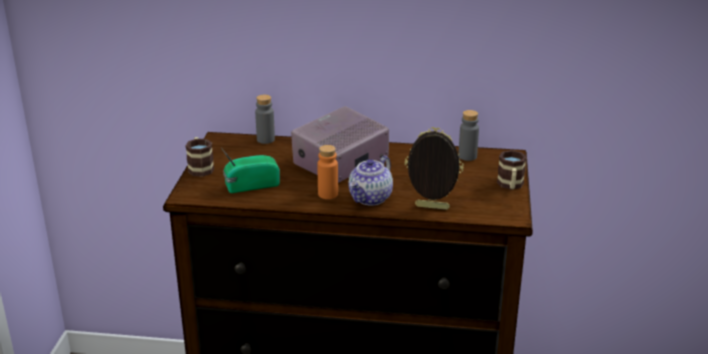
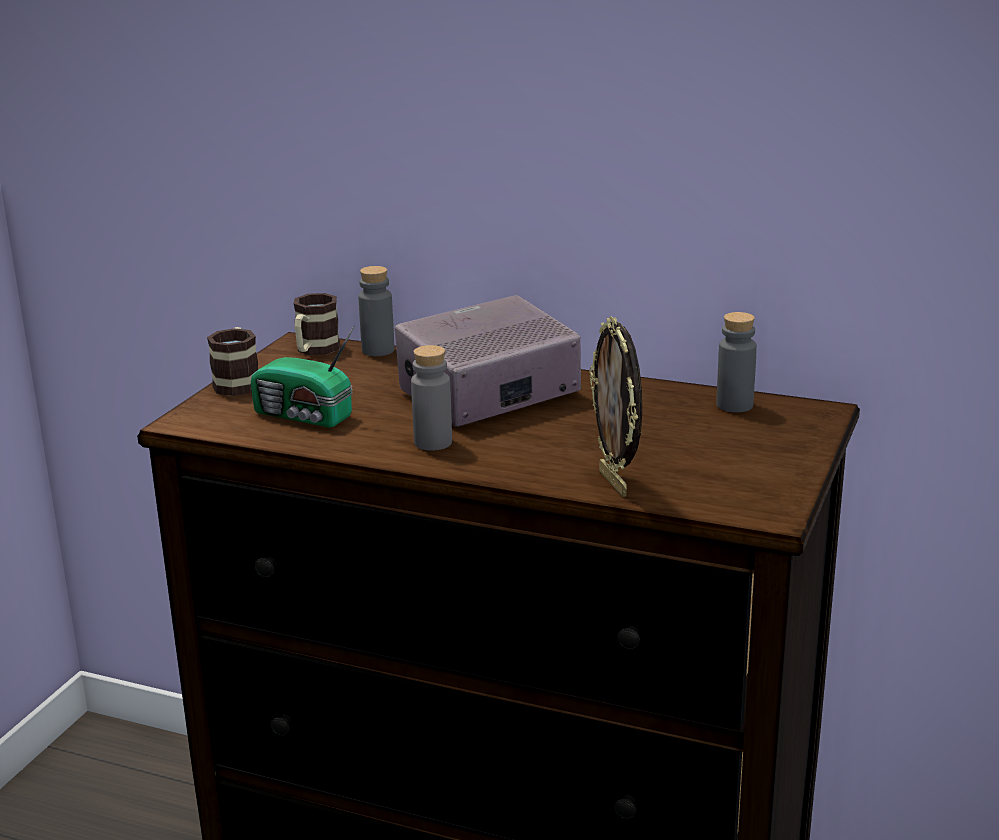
camera: 15 degrees right, 5 degrees down
radio [221,148,280,193] -> radio turned 150 degrees counterclockwise [251,325,355,427]
orange bottle [317,145,338,199] -> grey bottle [411,345,452,451]
teapot [348,156,393,206] -> none
picture frame [405,127,464,210] -> picture frame turned 135 degrees counterclockwise [589,316,642,497]
mug [497,150,527,190] -> mug moved to [294,293,340,355]

